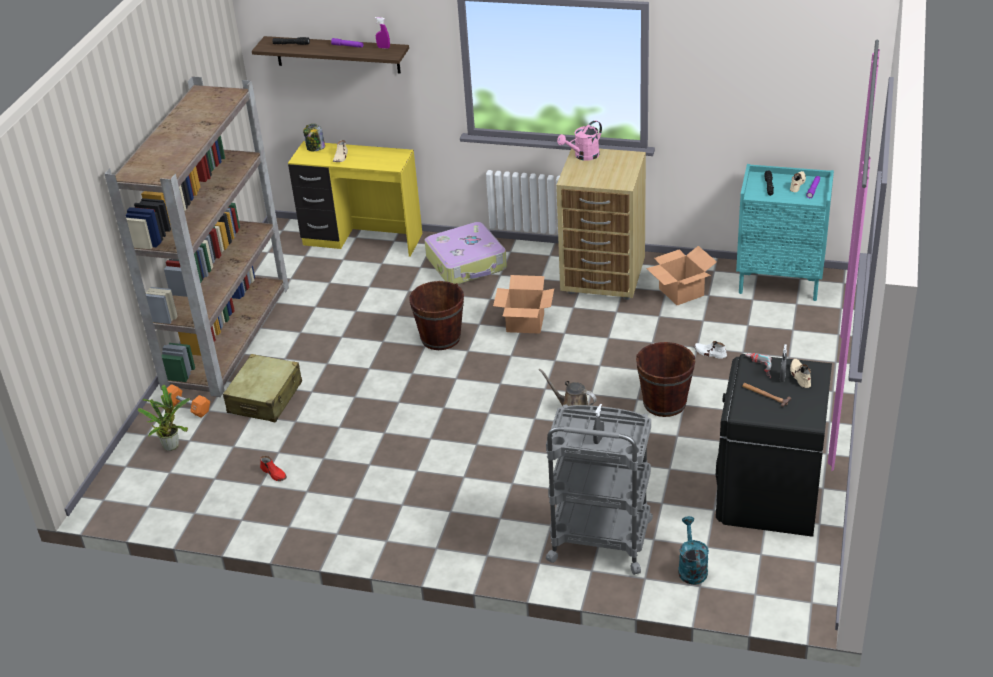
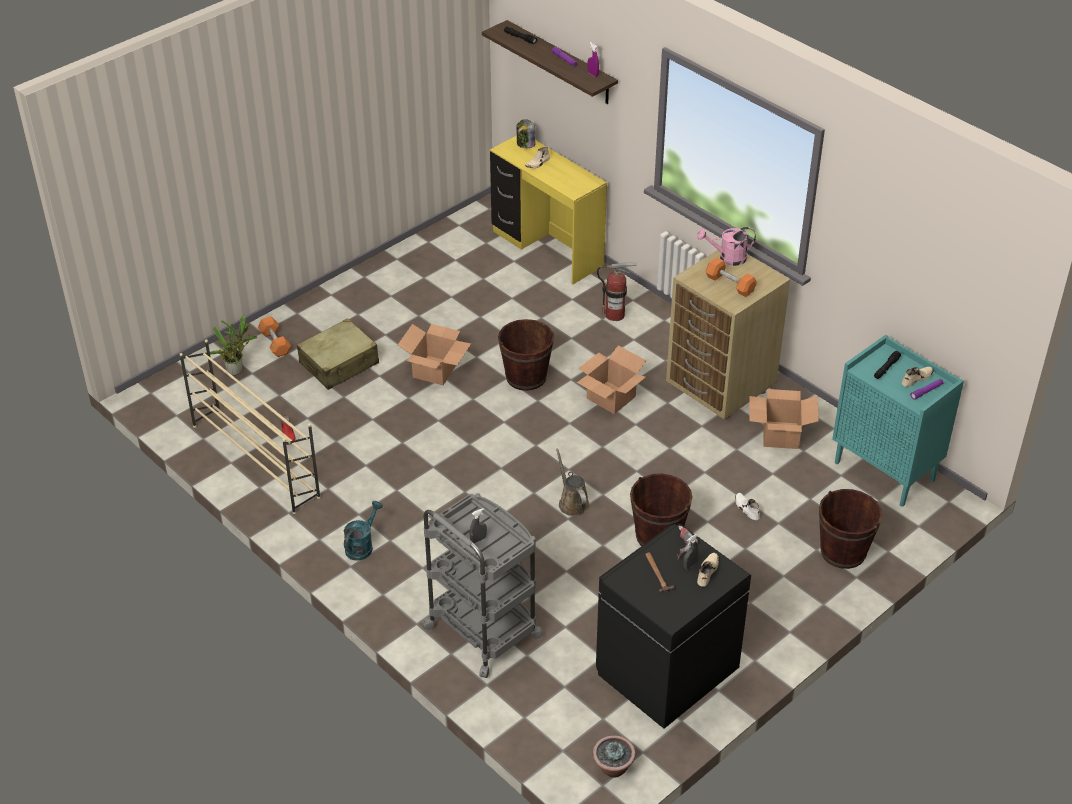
camera: 30 degrees right, 5 degrees up
brown bookcase [105,76,289,397] -> none
suitcase [425,222,507,285] -> fire extinguisher [597,263,637,321]
turquoise watering can [678,516,709,585] -> turquoise watering can moved to [344,501,383,561]
none -> beige shoe rack [180,339,321,514]
none -> cardboard box [398,324,471,385]
none -> potted plant [593,735,635,777]
none -> orange dumbbell [706,257,757,297]
none -> brown bucket [819,489,883,569]

